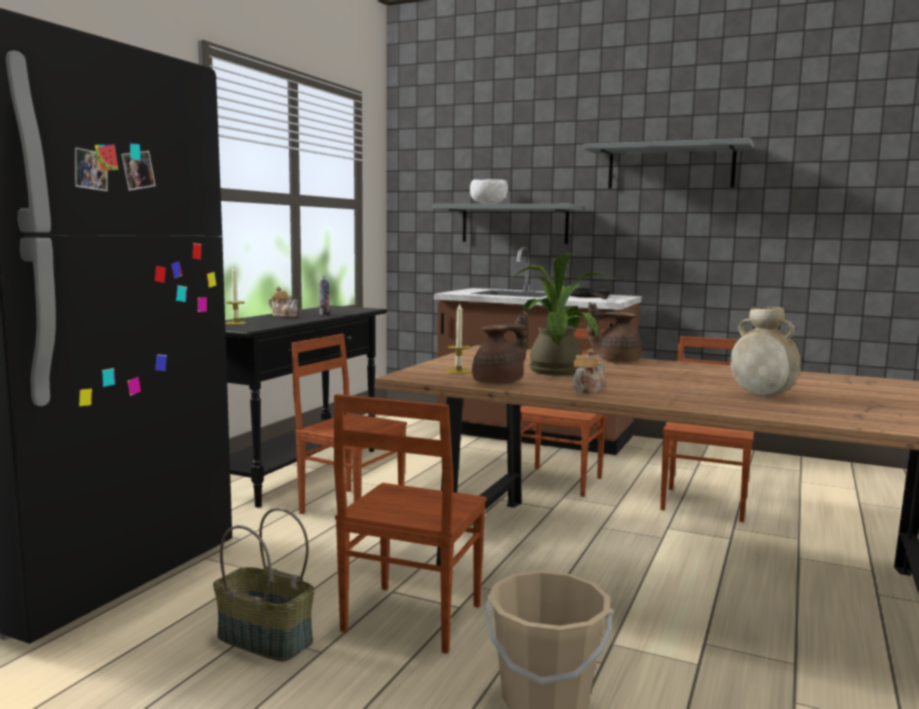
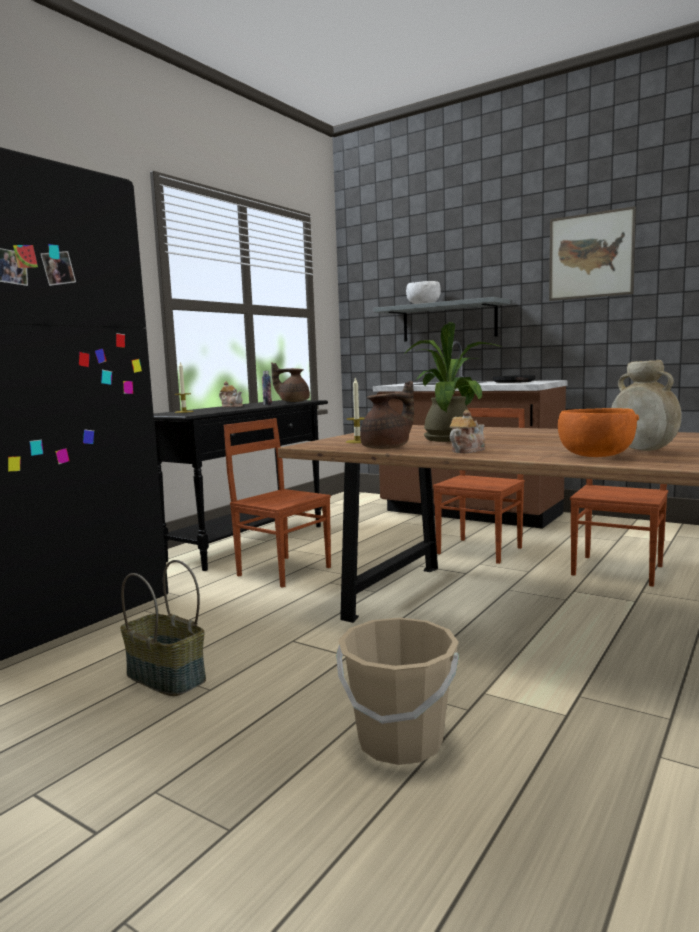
camera: 10 degrees right, 0 degrees up
brown chair [334,394,487,654] -> none
grey shelf [583,138,754,189] -> picture [549,206,636,301]
brown teapot [587,302,642,362] -> brown teapot moved to [271,362,310,402]
none -> orange bowl [558,408,639,457]

